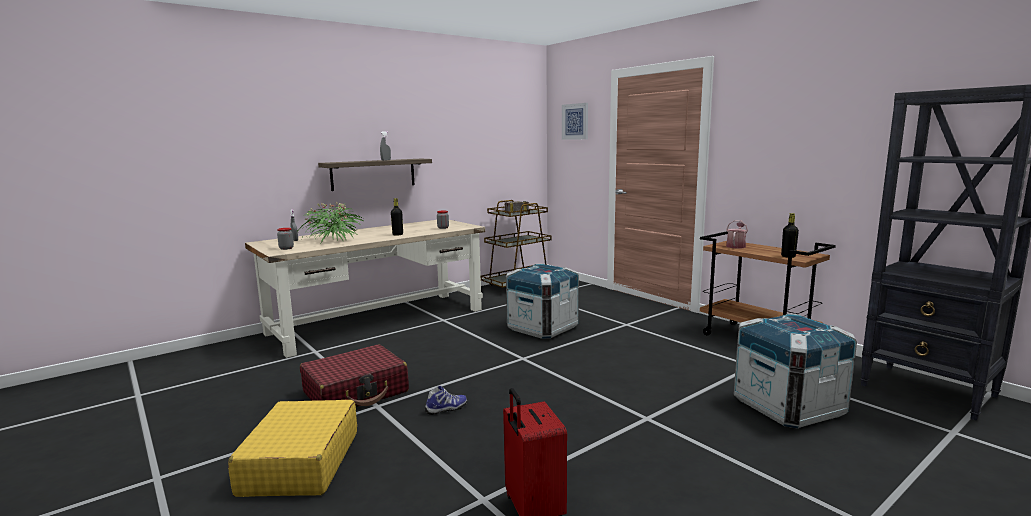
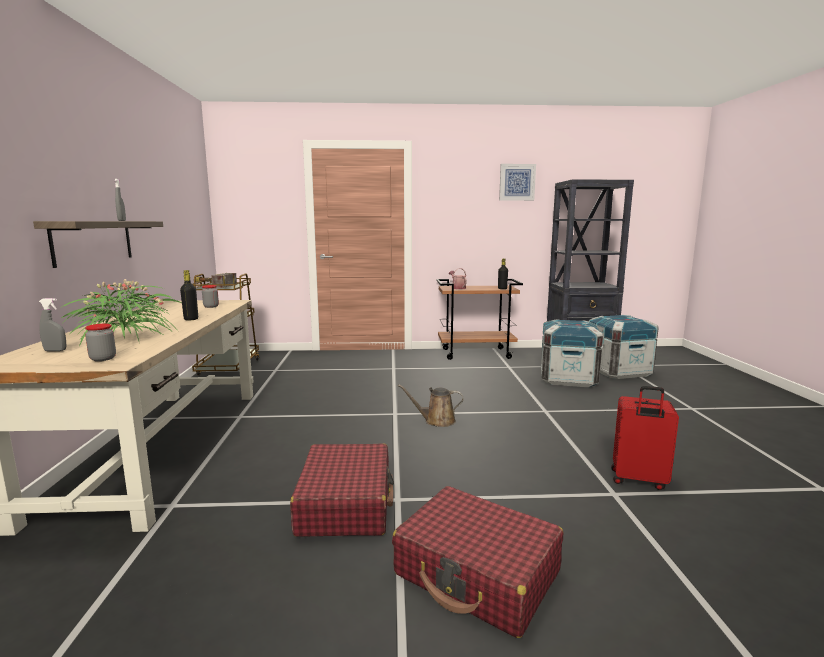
camera: 55 degrees left, 0 degrees up
yellow suitcase [228,400,357,497] -> red suitcase [392,486,563,638]
shoe [425,386,467,415] -> none
crate [506,264,579,339] -> crate moved to [589,315,659,379]
picture [562,103,588,140] -> picture moved to [499,164,536,201]
none -> brown watering can [398,384,464,427]

